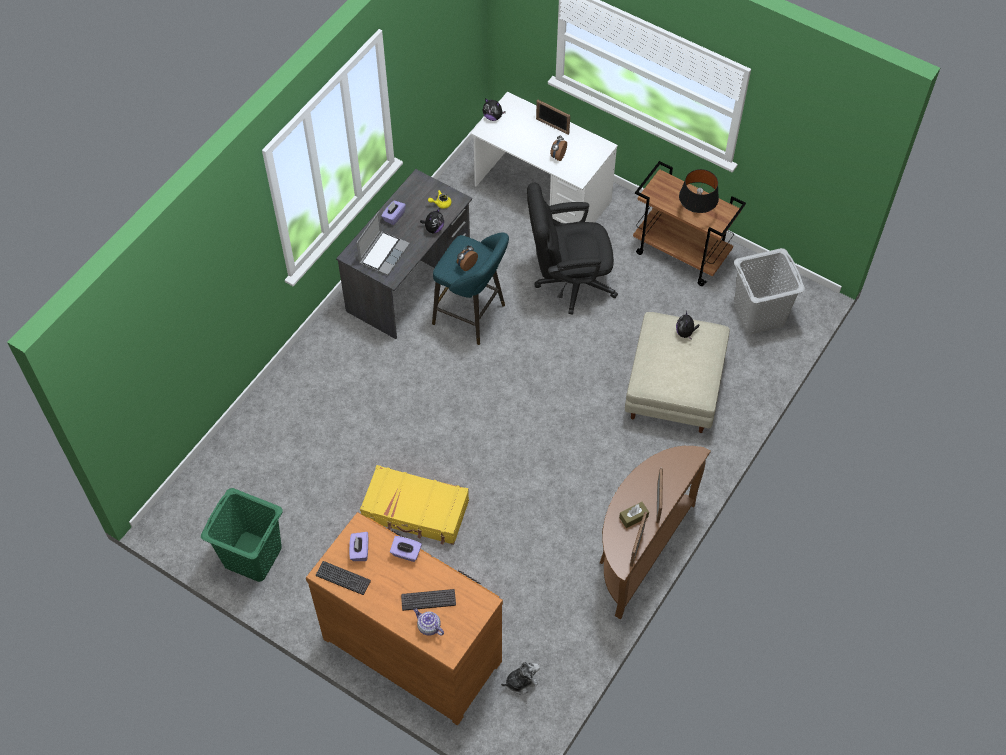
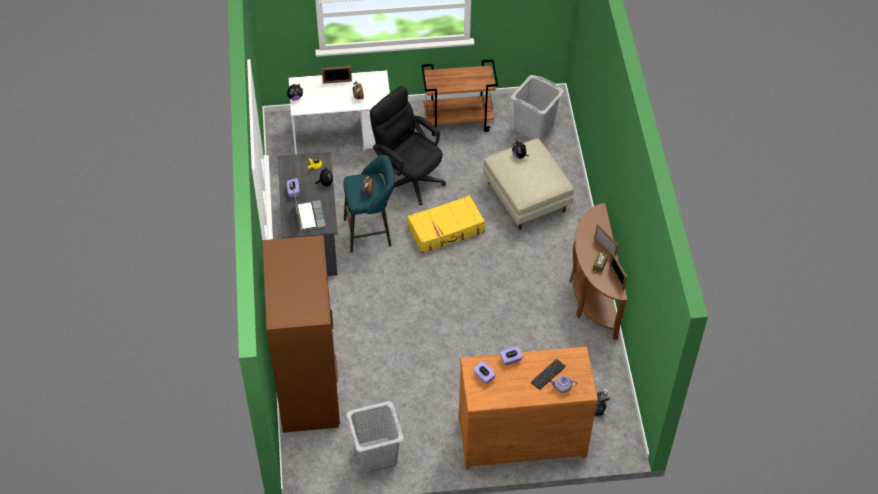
camera: 40 degrees left, 5 degrees down
green laundry basket [201,488,282,582] -> grey laundry basket [346,401,404,473]
keyboard [316,561,371,595] -> none
yellow suitcase [360,465,469,545] -> yellow suitcase moved to [408,195,485,253]
black office chair [527,183,618,314] -> black office chair turned 90 degrees clockwise [370,86,446,205]
black table lamp [679,169,719,213] -> none
none -> brown wardrobe [263,235,340,433]

